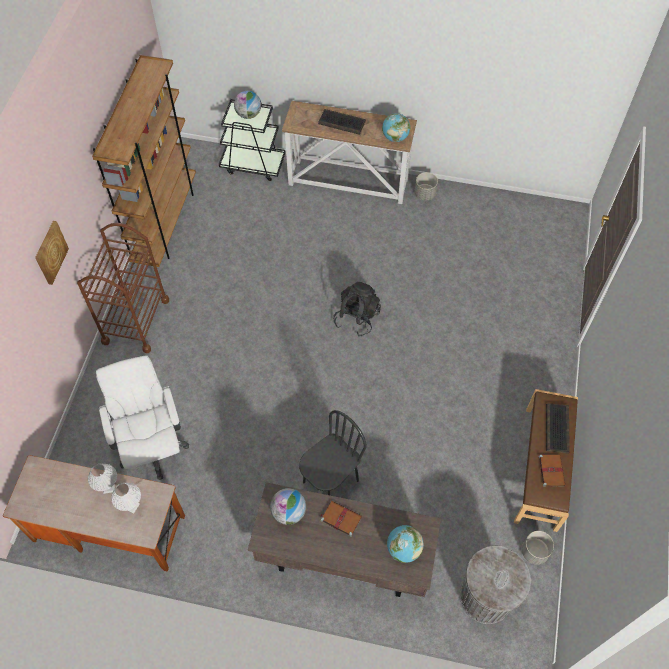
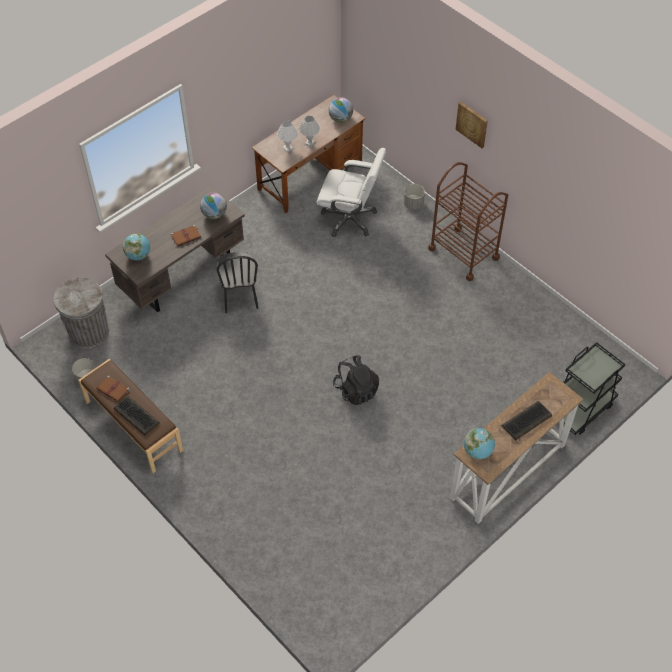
camera: 125 degrees right, 5 degrees down
brown bookcase [92,55,196,267] -> none
globe [234,91,261,119] -> globe moved to [329,97,353,123]
grey planter [415,172,438,200] -> grey planter moved to [404,184,425,210]

